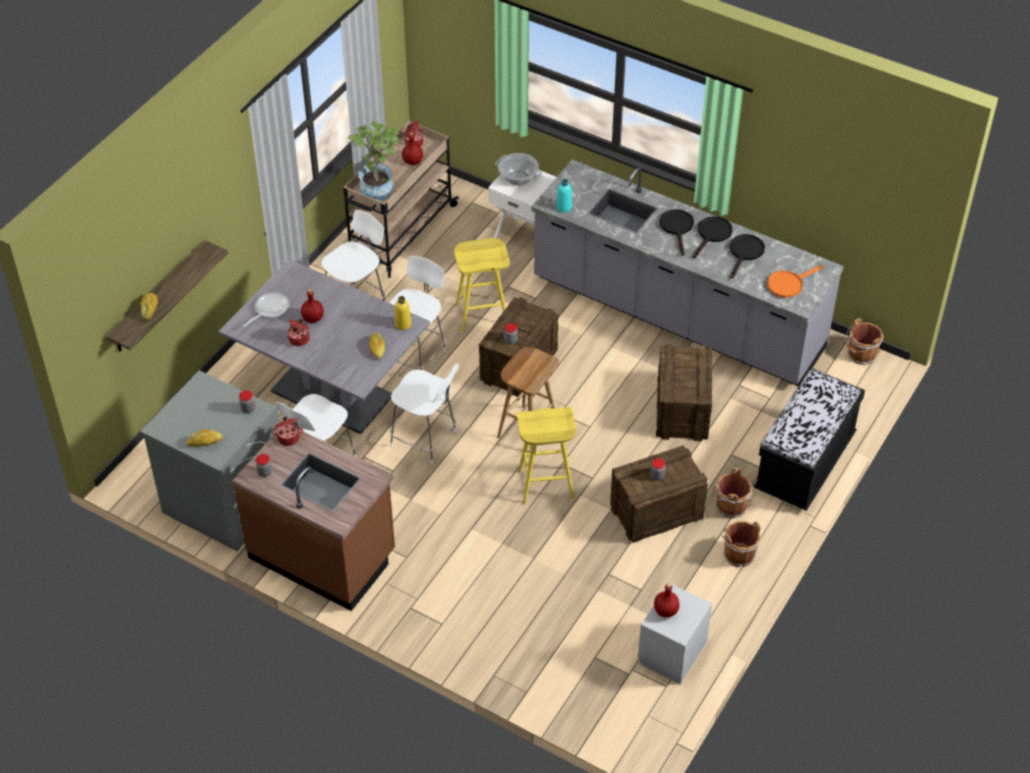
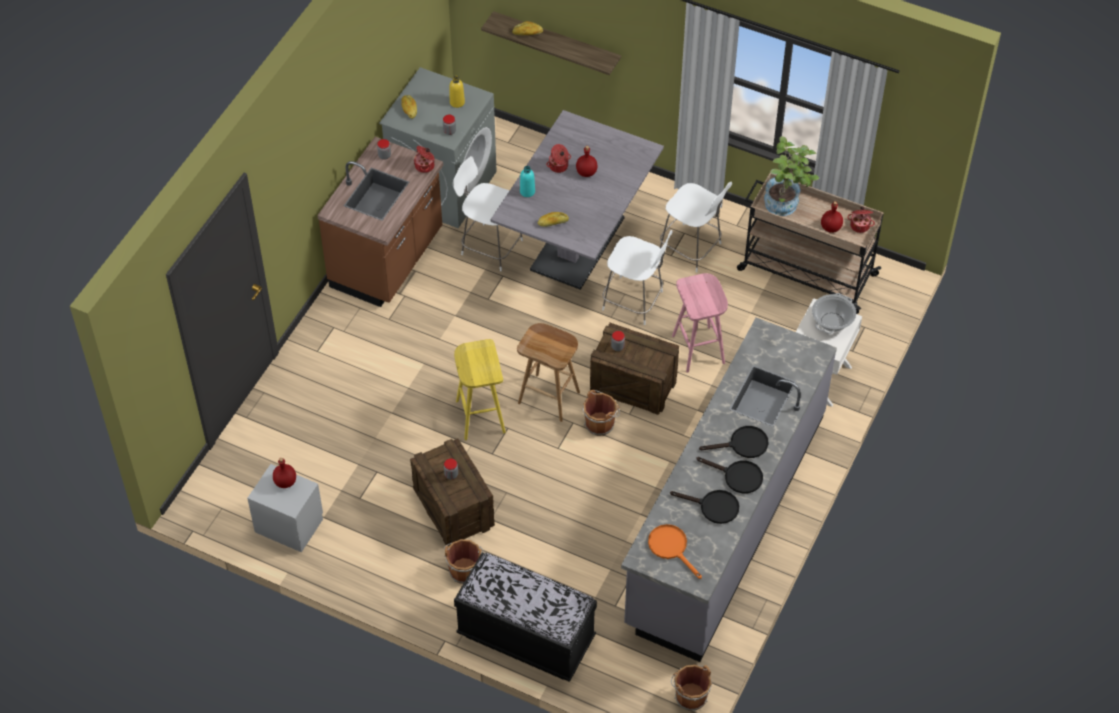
camera: 85 degrees right, 5 degrees up
frying pan [243,292,290,327] -> none
white chair [390,363,459,464] -> none
yellow bottle [395,296,411,330] -> yellow bottle moved to [450,76,465,108]
yellow stool [454,238,510,333] -> pink stool [672,273,728,373]
turquoise bottle [556,179,572,213] -> turquoise bottle moved to [520,166,535,197]
crate [656,344,712,441] -> none
brown bucket [721,521,761,567] -> brown bucket moved to [582,390,620,436]

